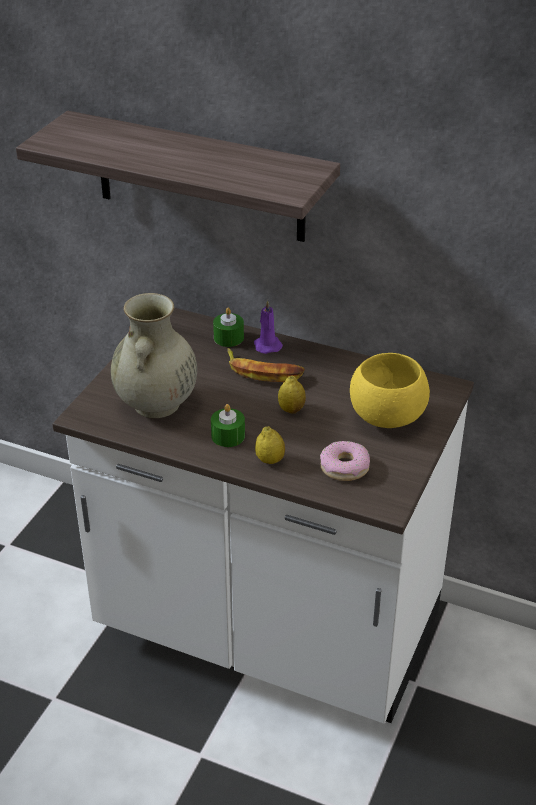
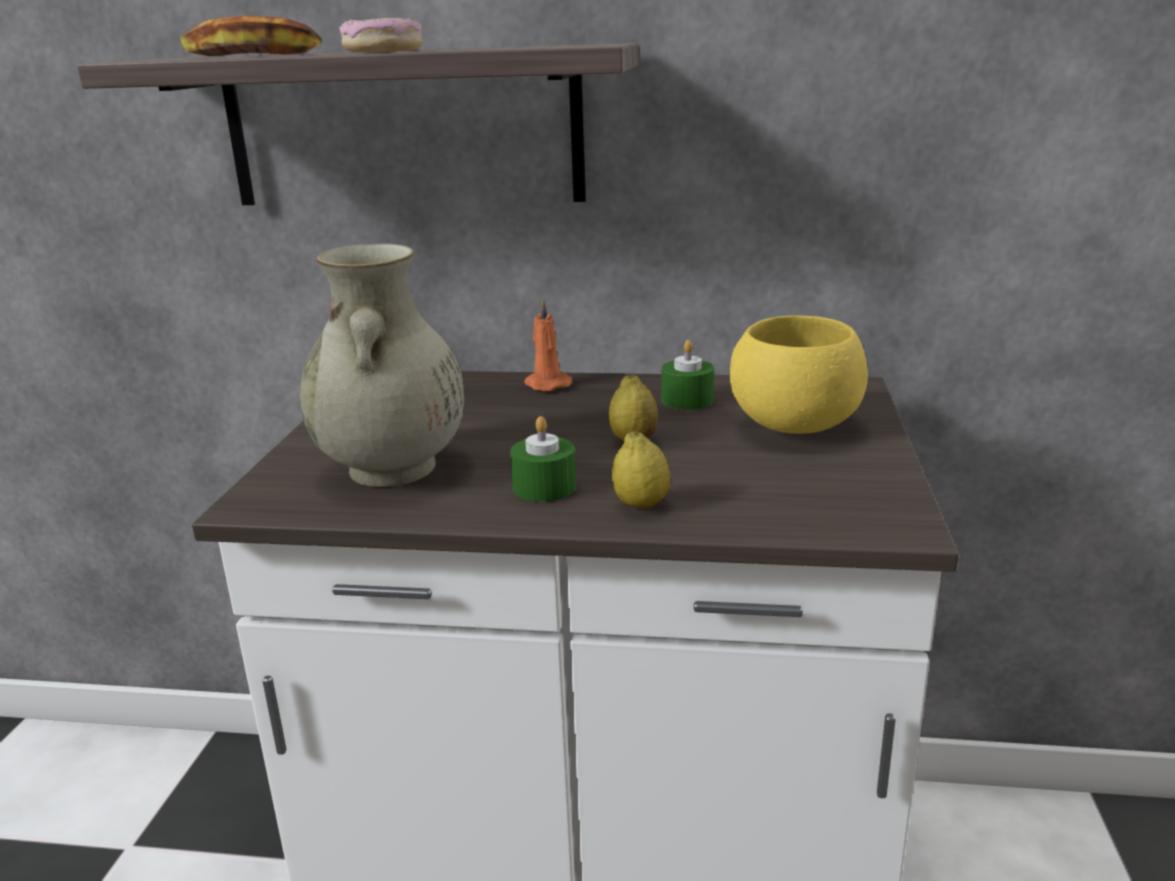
camera: 15 degrees left, 15 degrees down
green candle [213,308,244,347] -> green candle moved to [661,340,714,410]
banana [227,348,305,382] -> banana moved to [181,16,322,56]
purple candle [254,300,283,354] -> orange candle [524,299,572,391]
donut [320,441,370,481] -> donut moved to [339,17,423,52]

